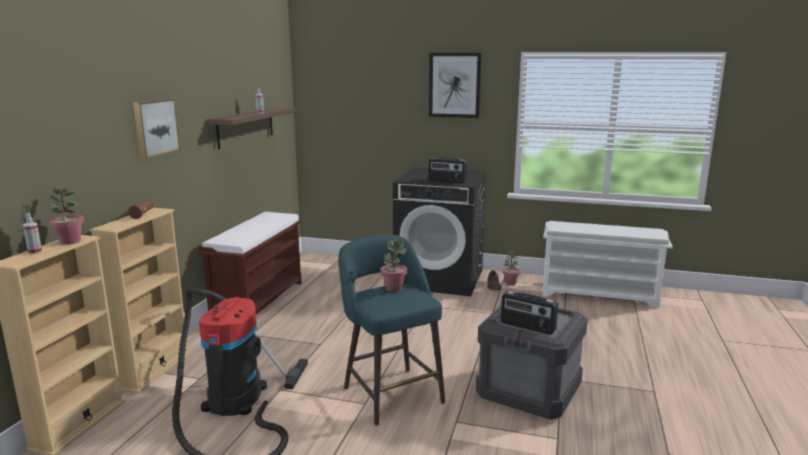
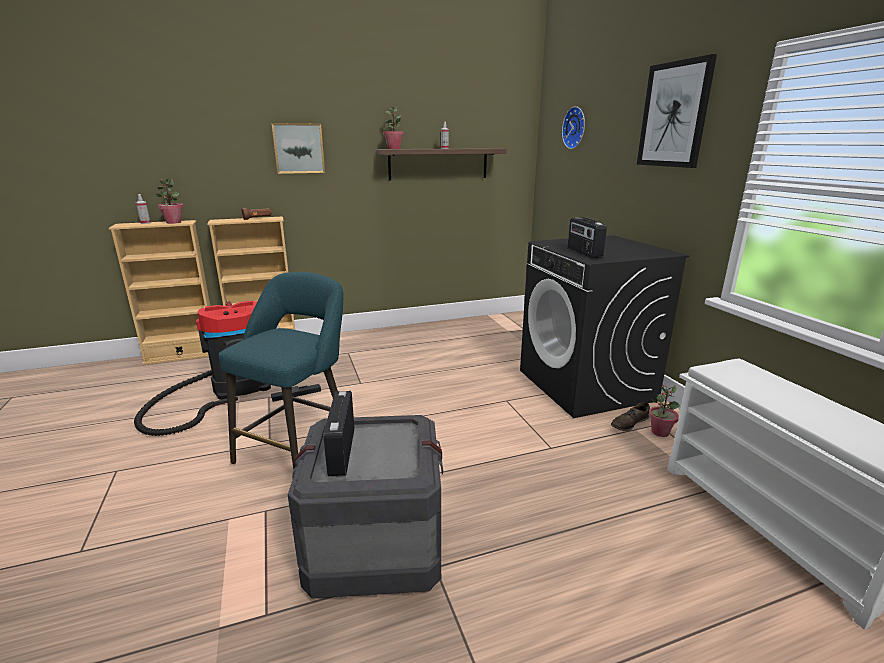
camera: 55 degrees right, 5 degrees up
brown bench [198,212,302,315] -> none
potted plant [380,239,407,292] -> potted plant moved to [383,106,404,149]
none -> wall clock [562,106,585,149]

